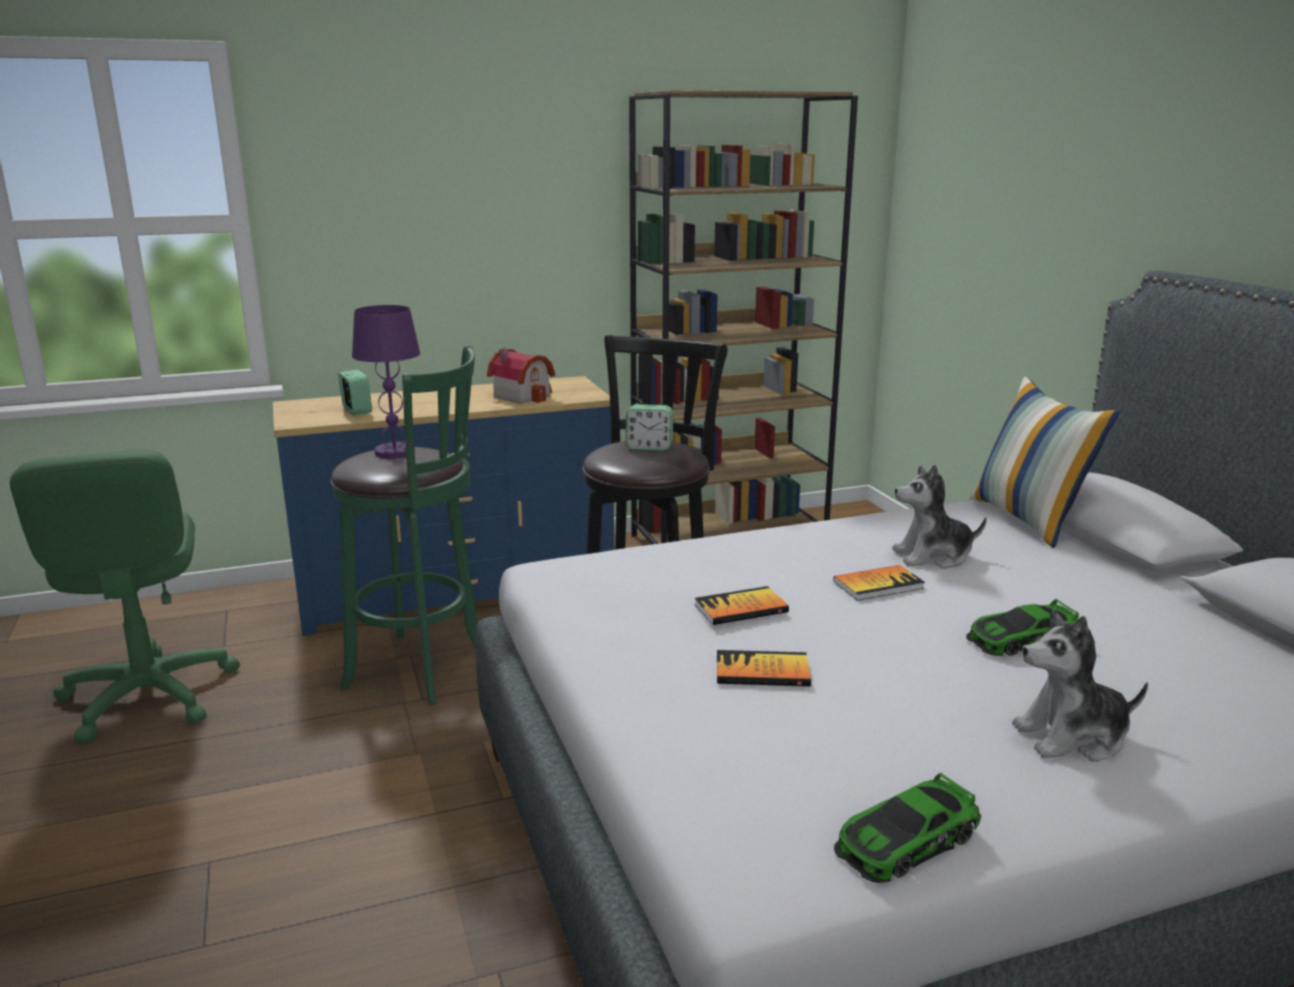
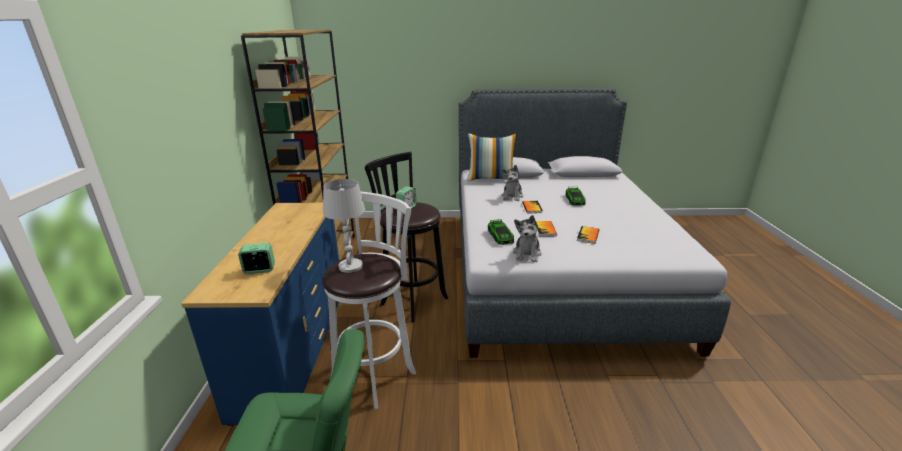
camera: 70 degrees left, 5 degrees up
green stool [330,345,477,705] -> white stool [322,192,416,409]
purple table lamp [352,305,420,459] -> white table lamp [323,179,365,273]
toy house [487,348,555,404] -> none
toy car [834,773,981,883] -> toy car moved to [488,219,514,245]
plush toy [1012,610,1148,762] -> plush toy moved to [513,215,542,262]

